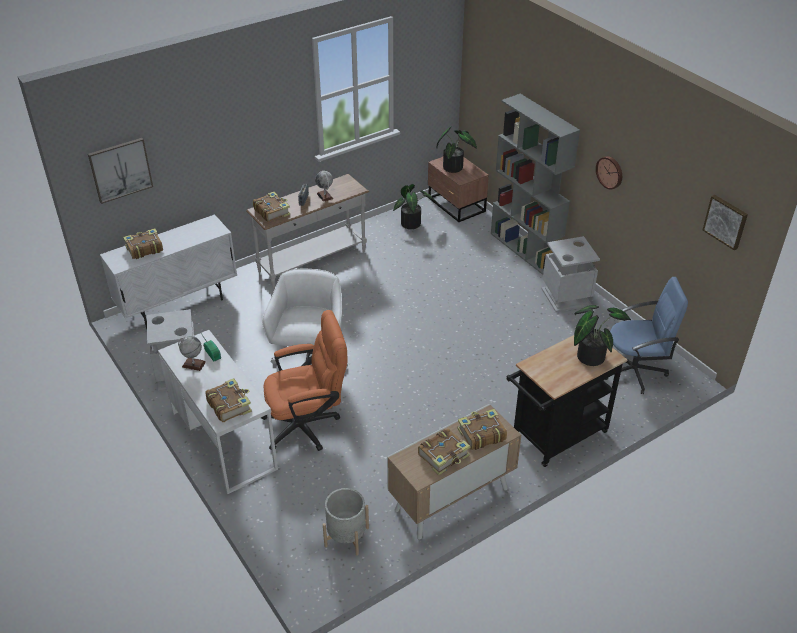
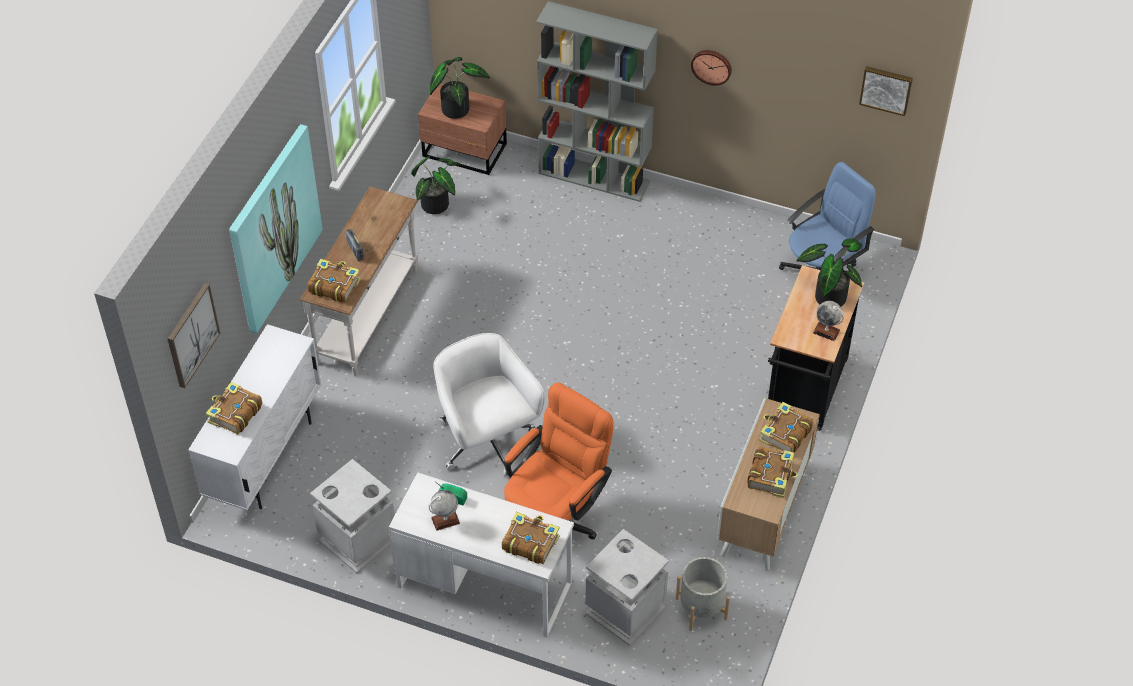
camera: 35 degrees left, 10 degrees up
globe [315,171,333,202] -> globe moved to [813,301,844,341]
grey trash can [541,236,600,312] -> grey trash can moved to [585,529,669,646]
none -> picture [229,124,323,334]

